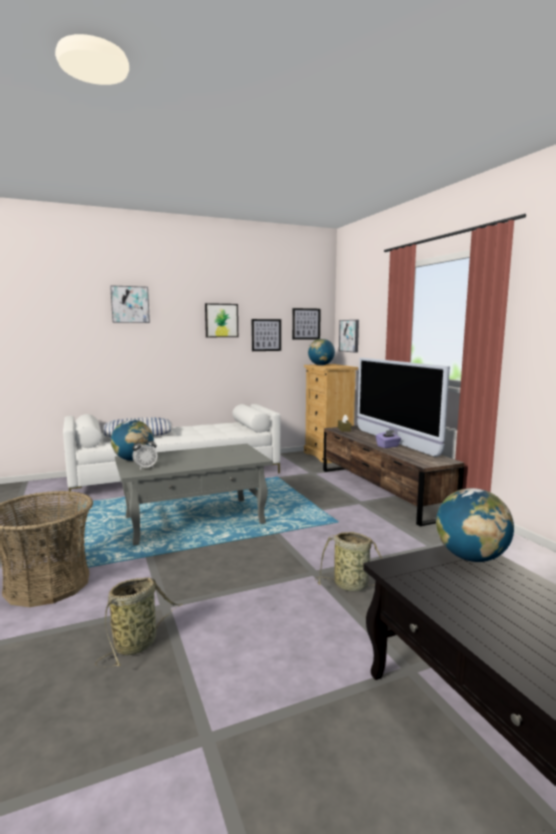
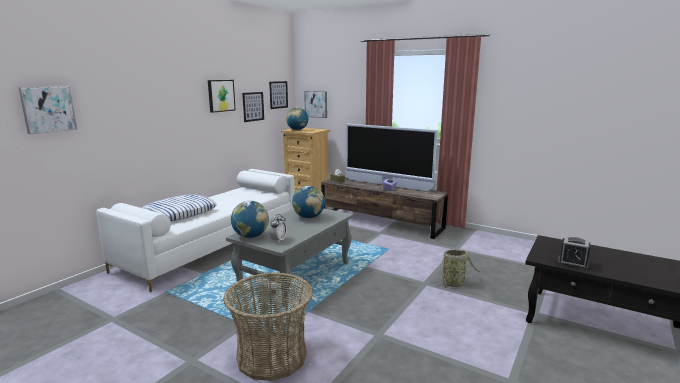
camera: 35 degrees left, 5 degrees up
basket [95,577,183,667] -> none
picture [110,285,150,323] -> picture moved to [18,86,77,134]
globe [436,488,514,562] -> globe moved to [292,186,325,218]
none -> alarm clock [558,237,590,270]

